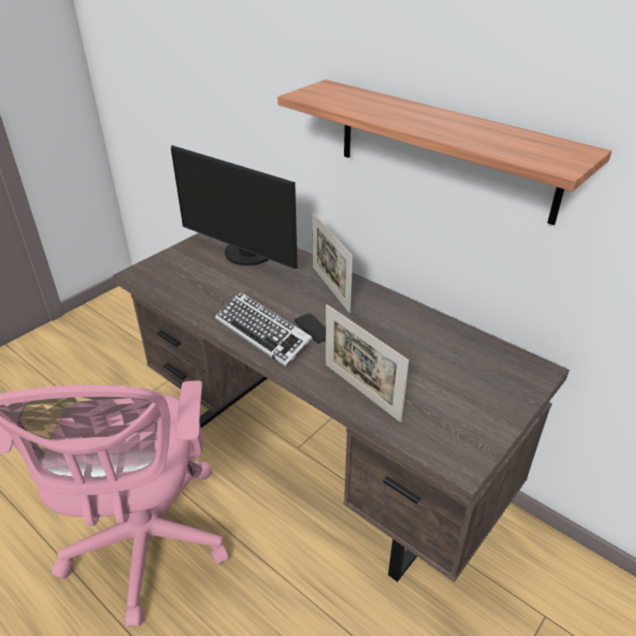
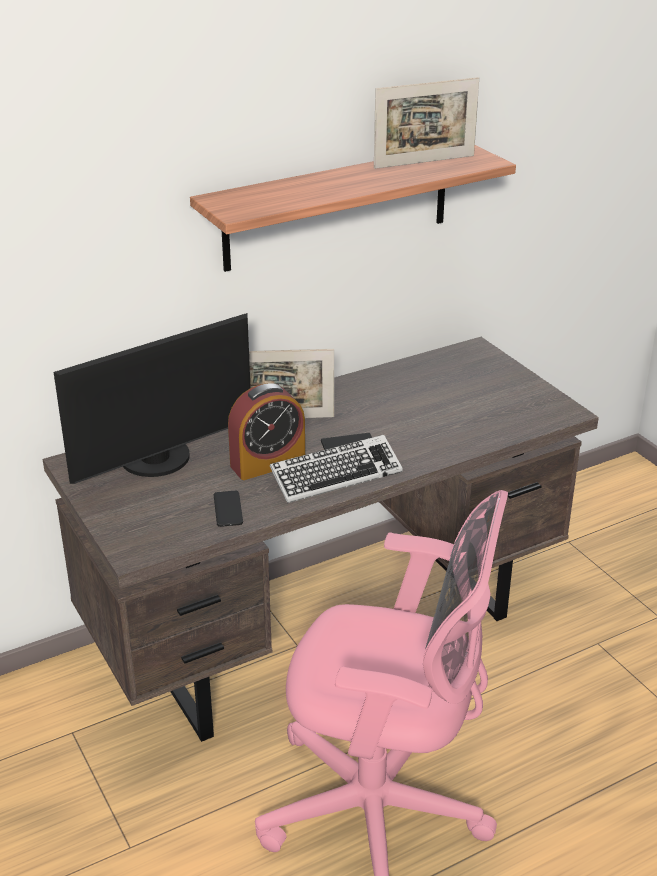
camera: 70 degrees left, 5 degrees down
picture frame [325,305,409,422] -> picture frame moved to [374,77,479,169]
none -> phone [214,491,243,527]
none -> alarm clock [228,383,305,480]

